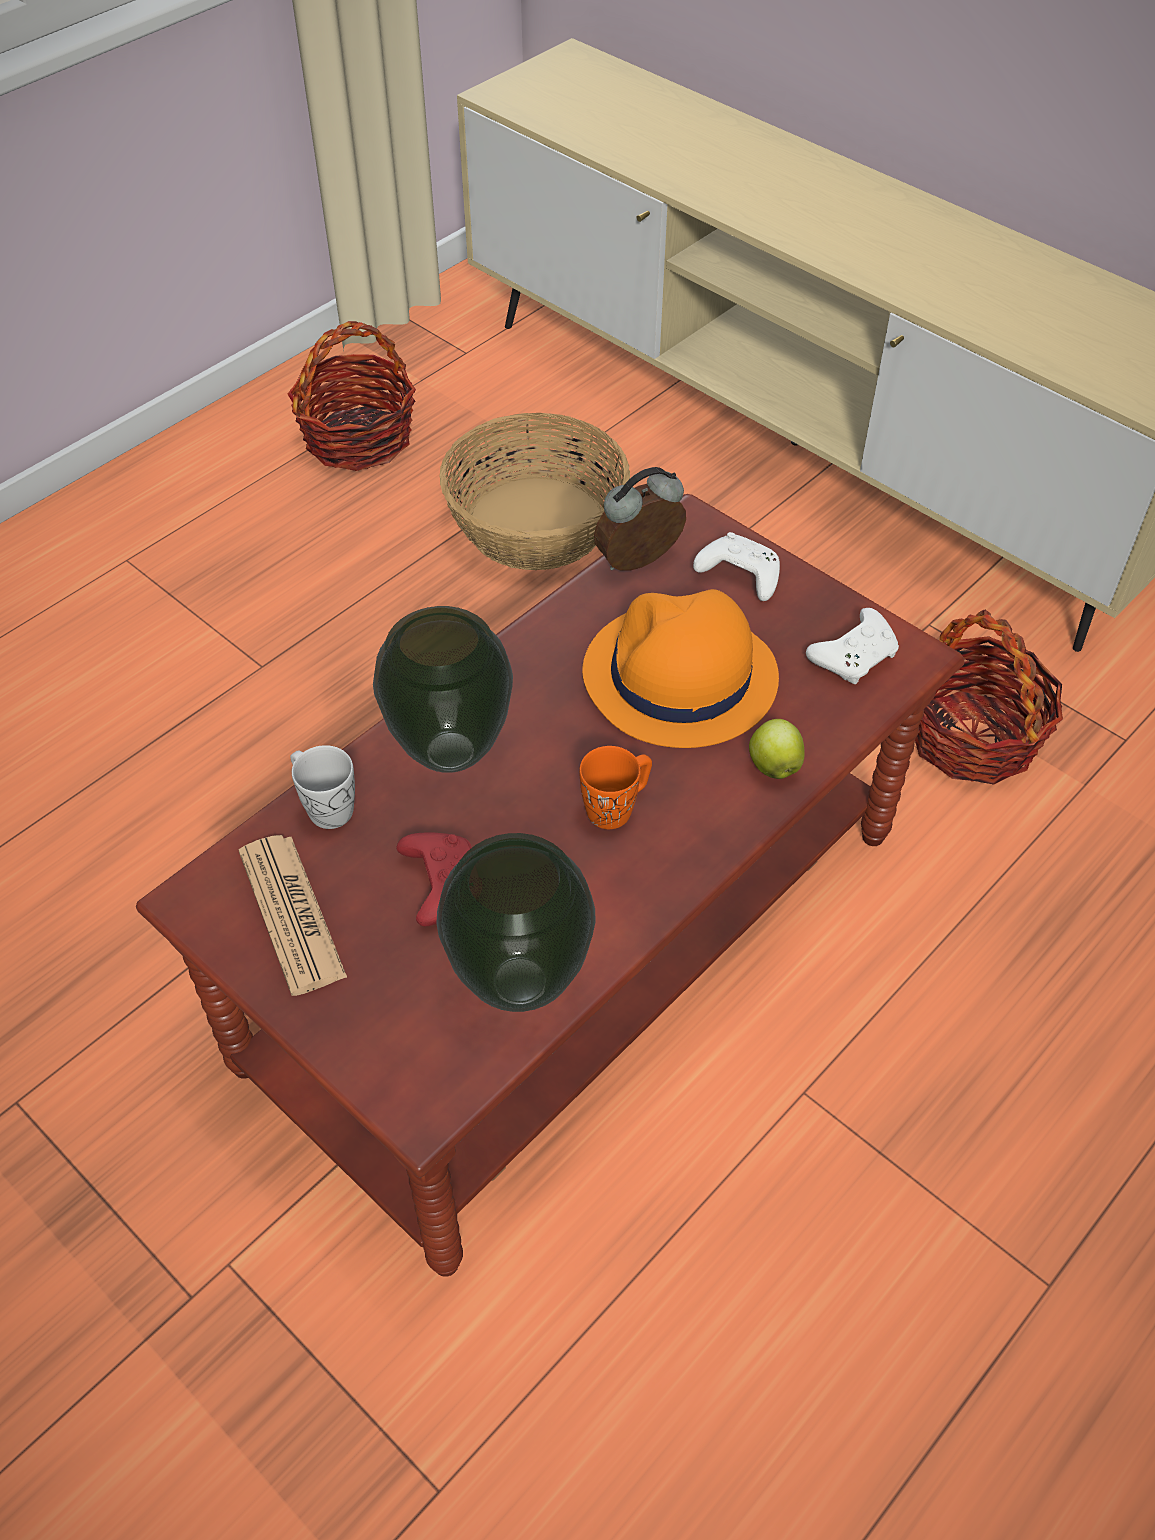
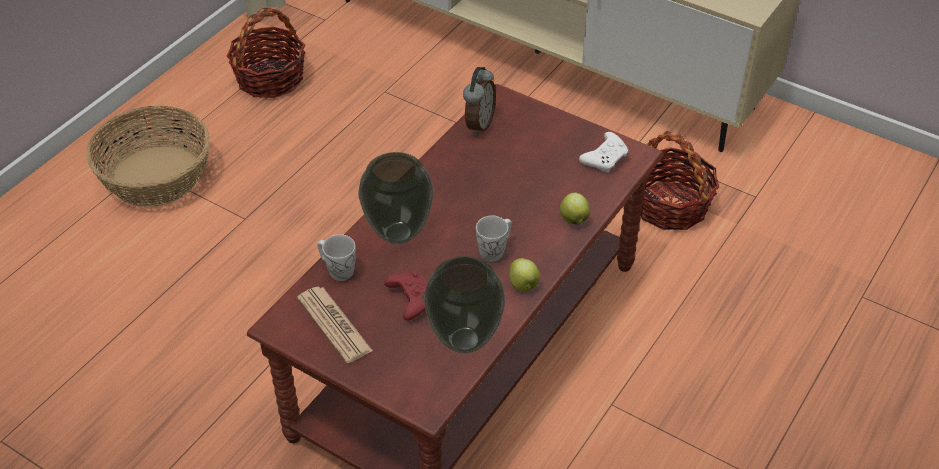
camera: 10 degrees left, 5 degrees down
basket [440,413,630,570] -> basket moved to [86,106,210,207]
orange mug [579,746,652,829] -> white mug [476,216,512,262]
orange hat [582,589,779,748] -> none
alarm clock [594,467,686,571] -> alarm clock turned 150 degrees clockwise [463,67,496,136]
white game controller [693,532,780,601] -> none
none -> apple [509,258,540,291]

